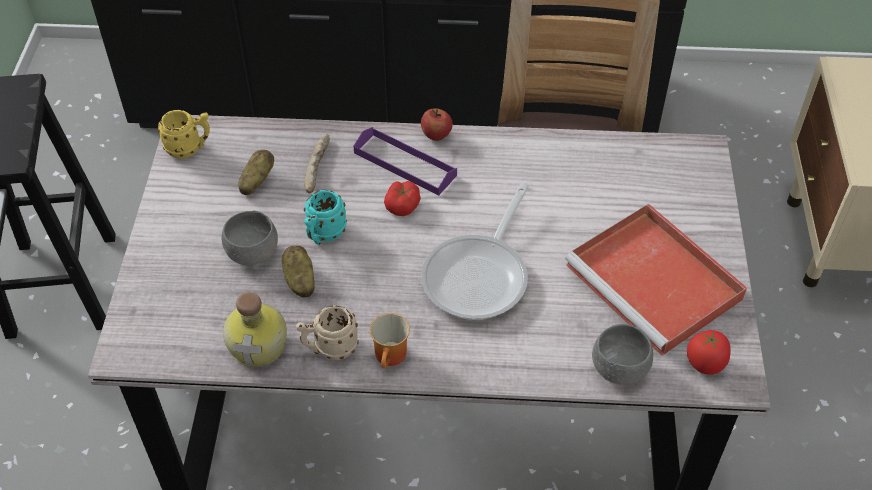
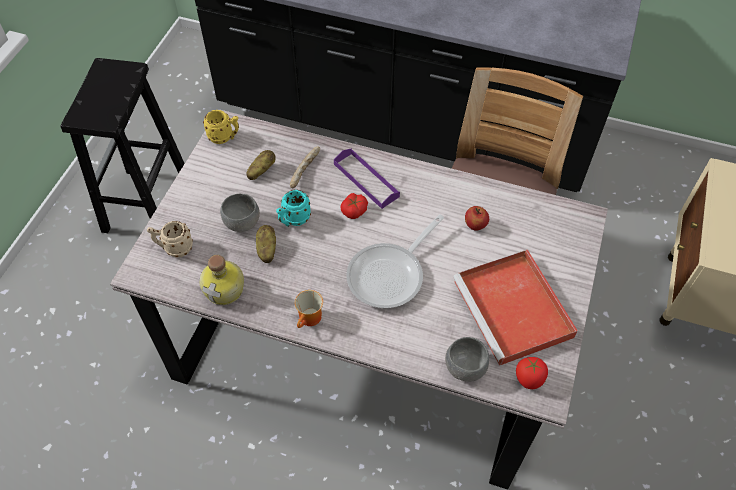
camera: 15 degrees right, 5 degrees up
beige mug [296,306,359,360] -> beige mug moved to [147,221,193,257]
apple [421,108,453,141] -> apple moved to [465,206,489,231]

